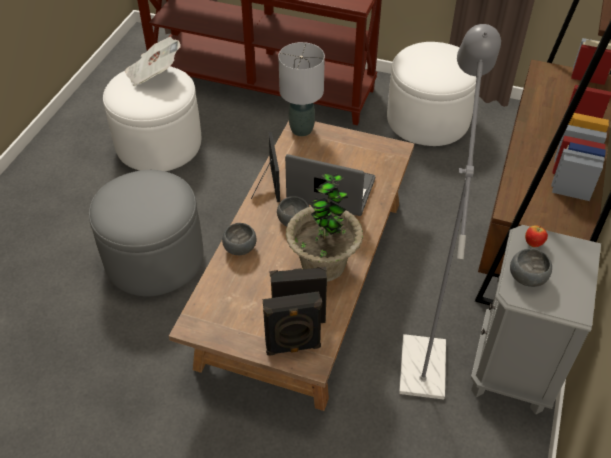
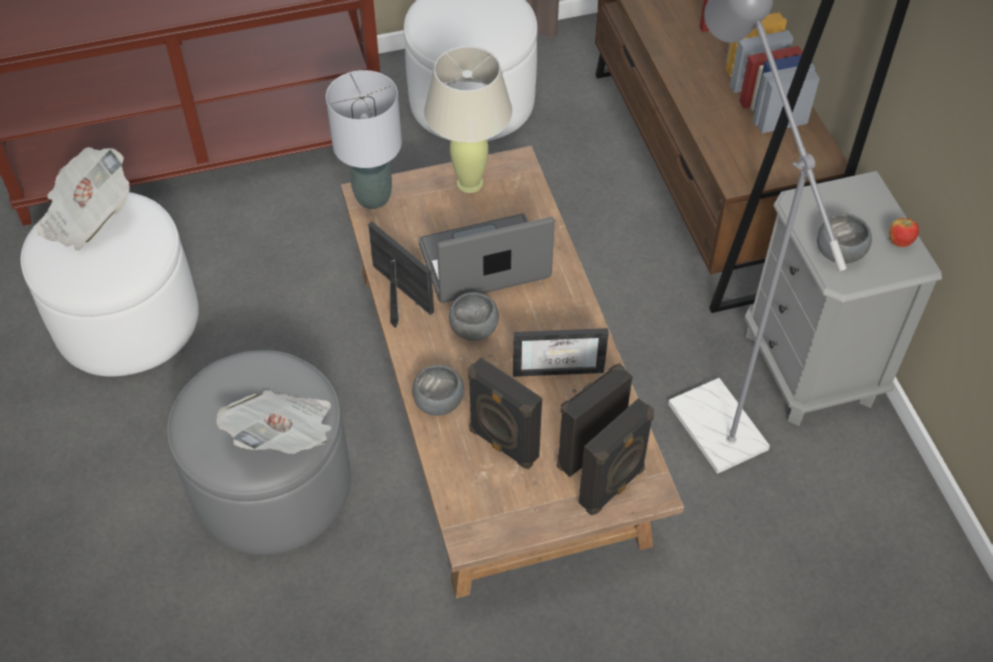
camera: 35 degrees left, 5 degrees up
potted plant [286,172,363,281] -> picture frame [513,328,609,377]
apple [525,225,548,247] -> apple moved to [889,217,919,247]
none -> newspaper [216,390,332,454]
none -> beige table lamp [424,46,512,193]
none -> black speaker [468,357,542,469]

